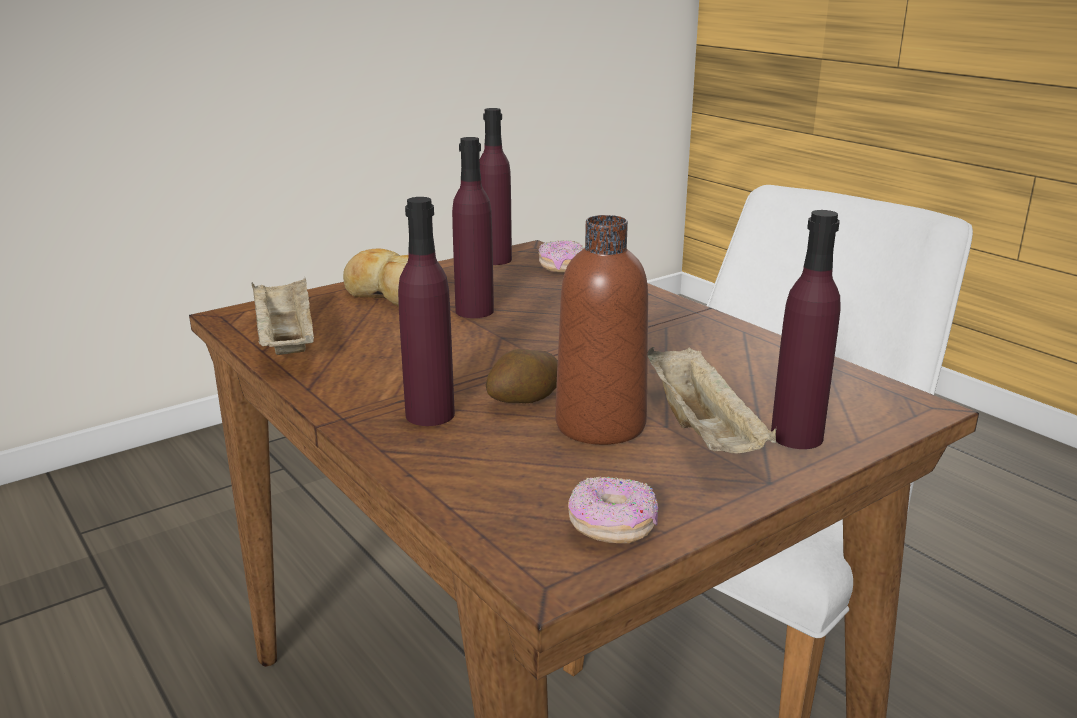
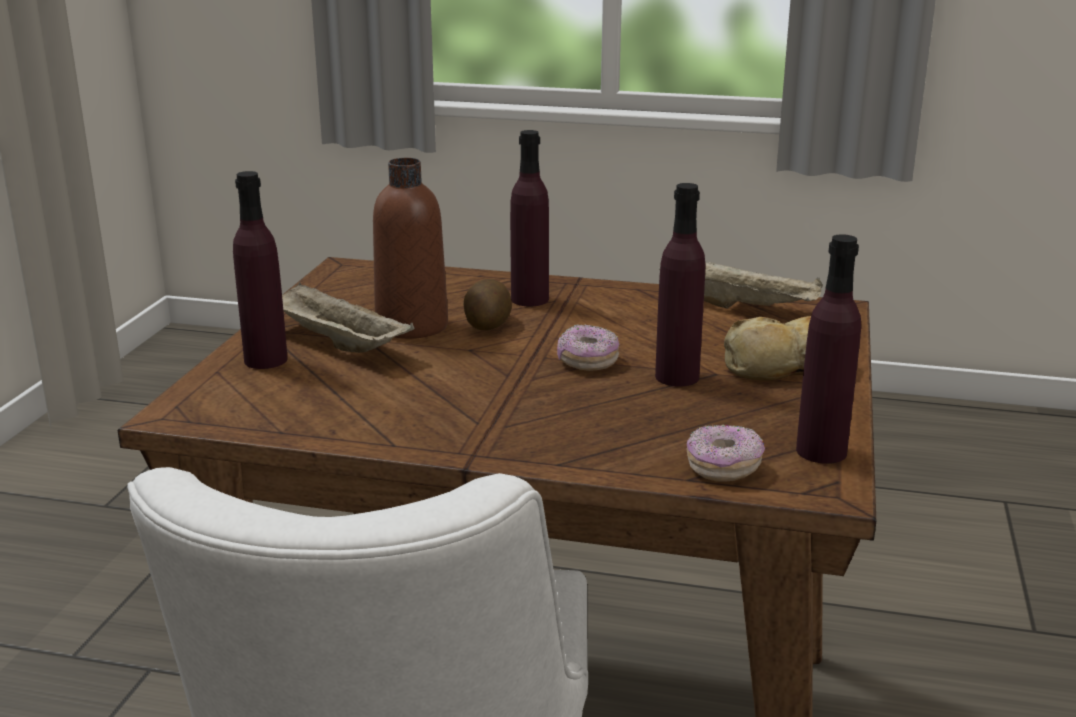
camera: 140 degrees right, 0 degrees up
donut [568,476,658,543] -> donut moved to [557,324,619,371]

